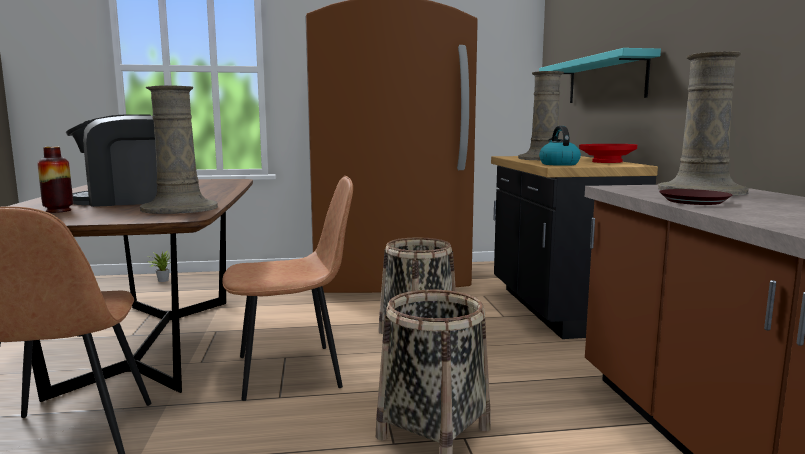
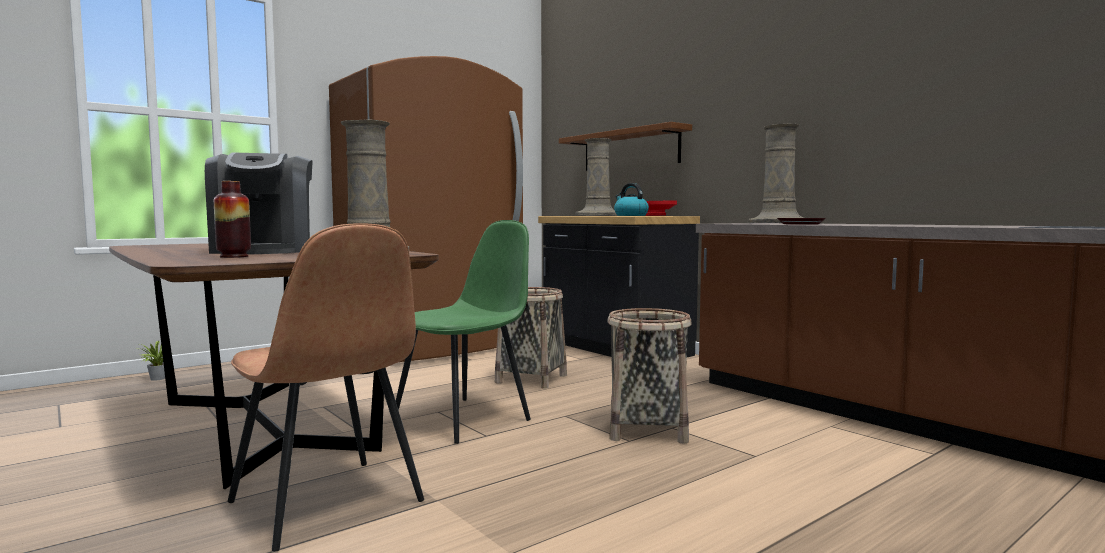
camera: 30 degrees left, 5 degrees down
coffee machine [65,114,157,207] -> coffee machine turned 60 degrees counterclockwise [205,153,313,254]
brown chair [222,176,353,401] -> green chair [396,220,531,444]
turquoise shelf [539,48,661,103] -> brown shelf [559,122,692,171]

